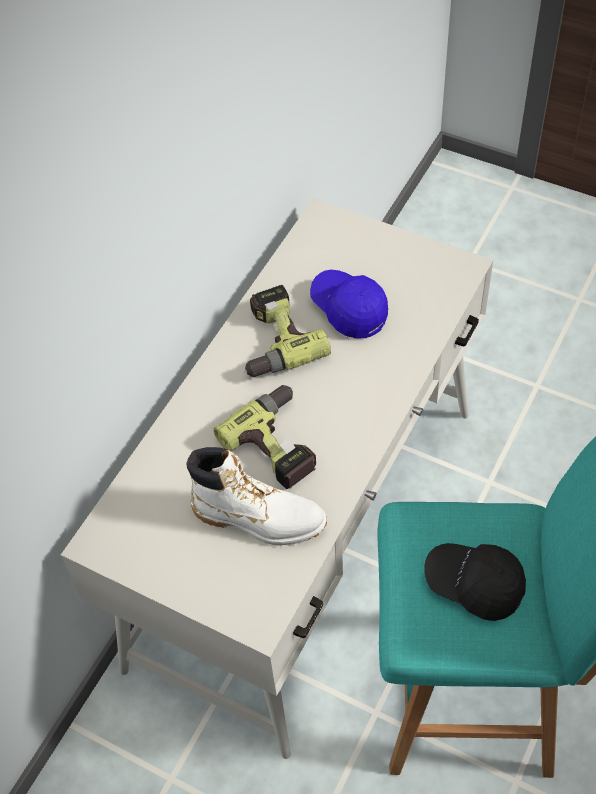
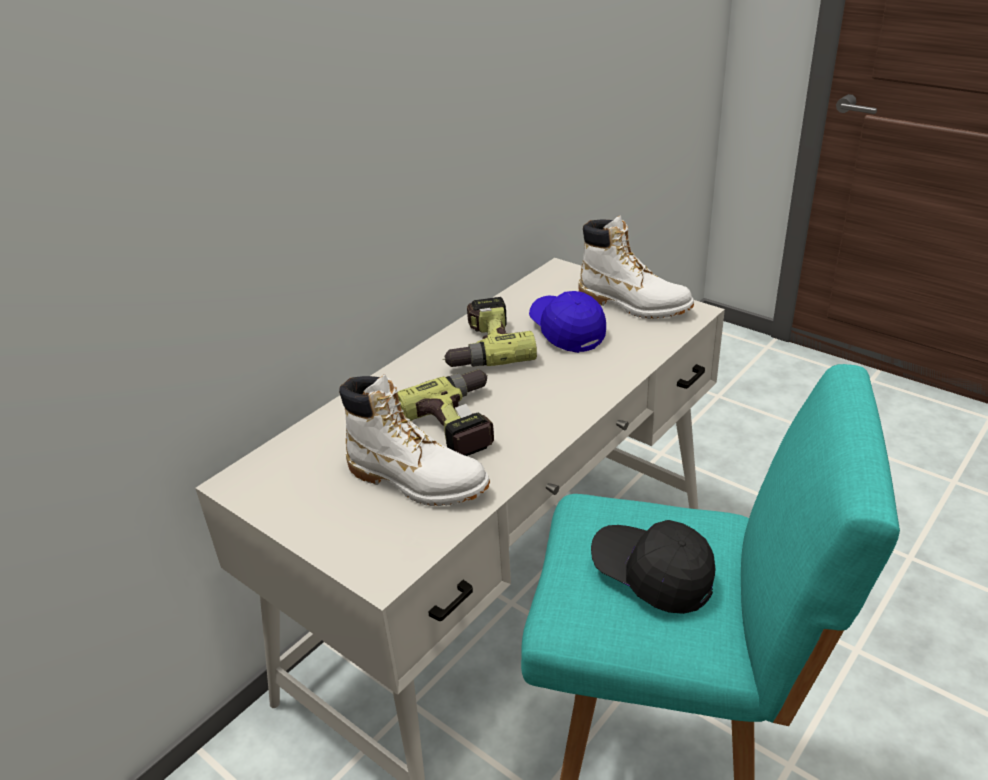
camera: 10 degrees right, 20 degrees down
none -> white boot [578,215,694,319]

